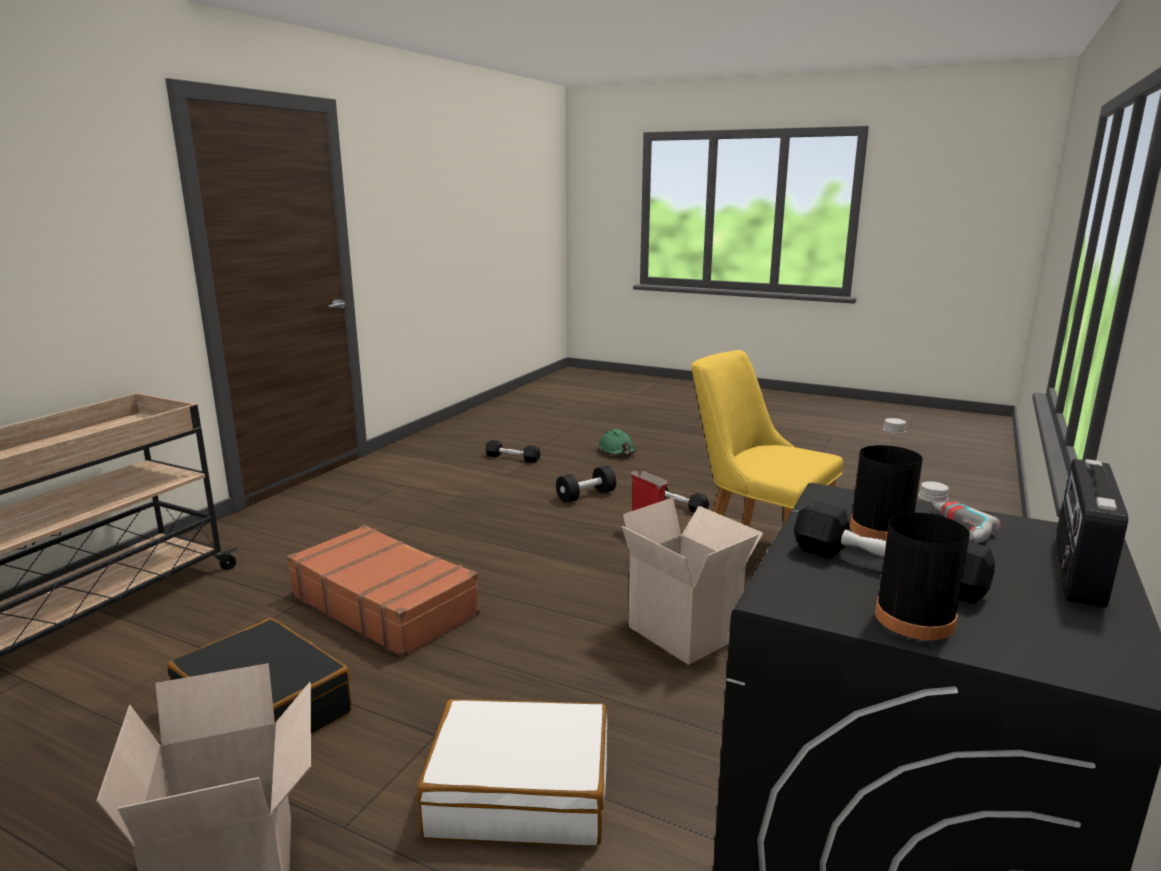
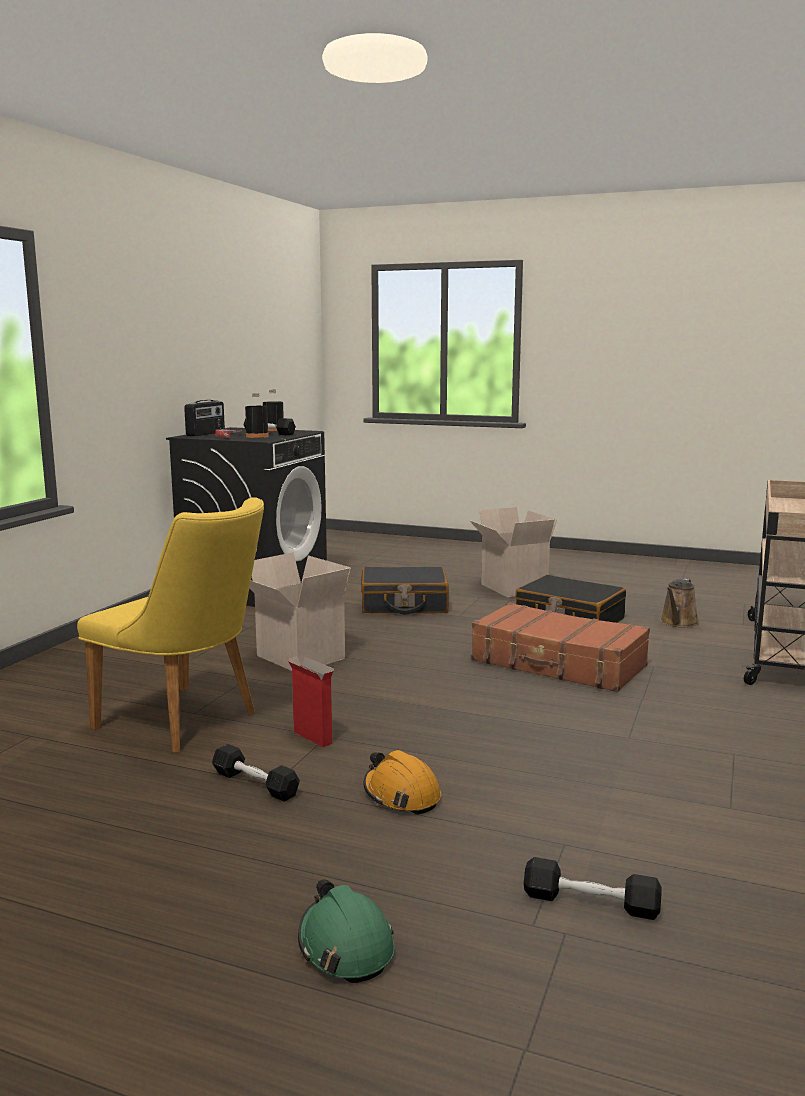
camera: 175 degrees right, 5 degrees down
white suitcase [417,699,607,846] -> black suitcase [361,567,449,614]
black dumbbell [556,466,616,503] -> orange hard hat [364,750,441,815]
none -> brown watering can [660,579,699,627]

